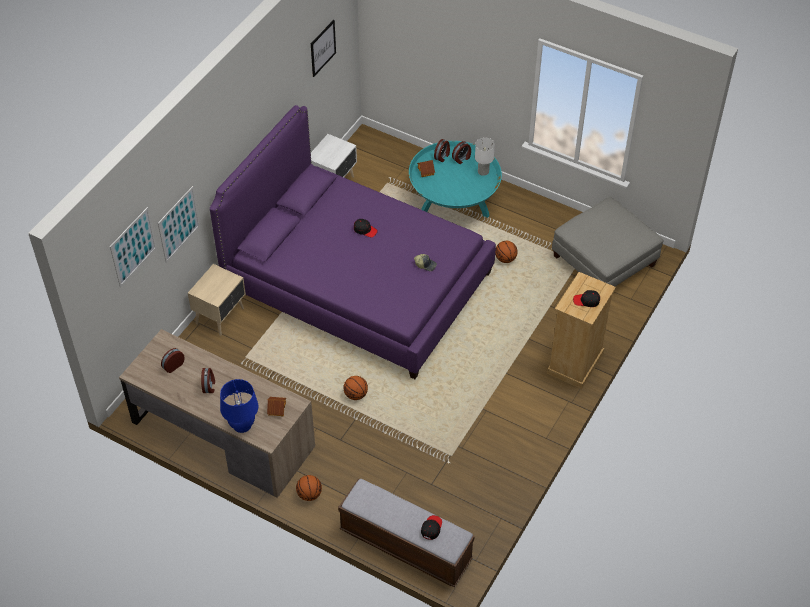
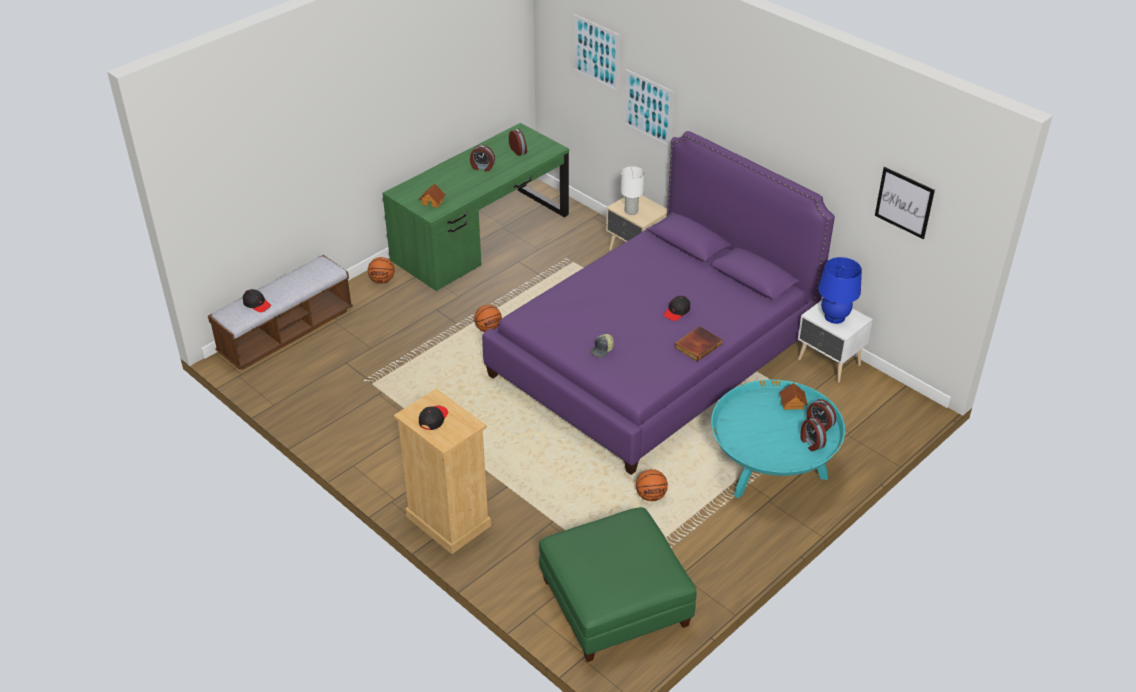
camera: 105 degrees right, 10 degrees down
brown desk [119,329,315,498] -> green desk [383,123,569,291]
blue table lamp [220,379,258,433] -> blue table lamp moved to [818,257,862,324]
white table lamp [475,137,495,176] -> white table lamp moved to [621,166,644,215]
grey ottoman [552,197,664,286] -> green ottoman [539,507,697,662]
none -> book [674,326,722,362]

